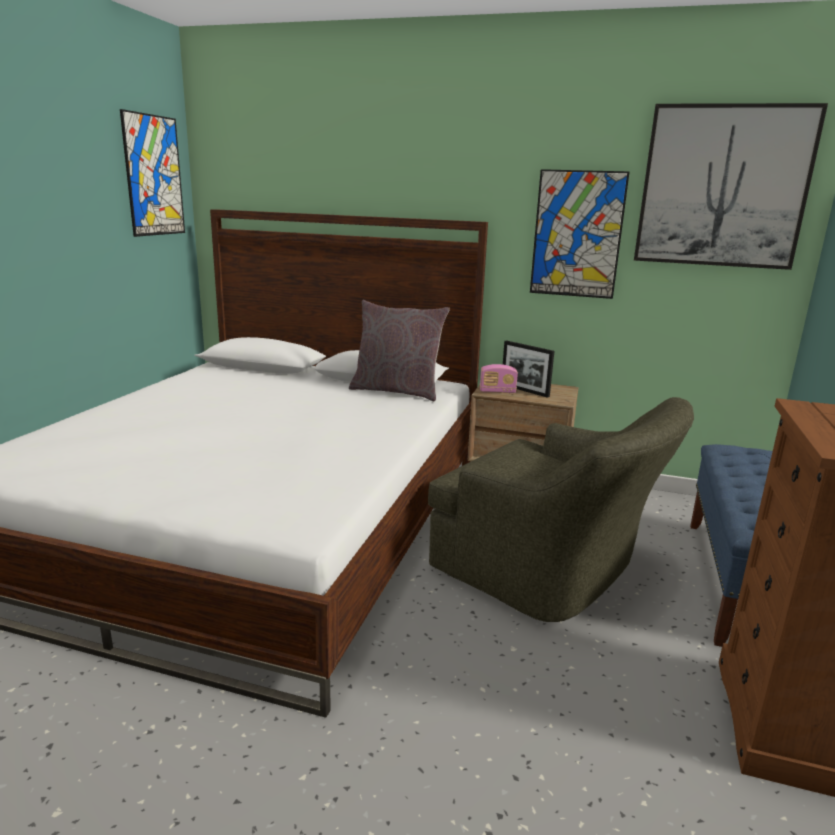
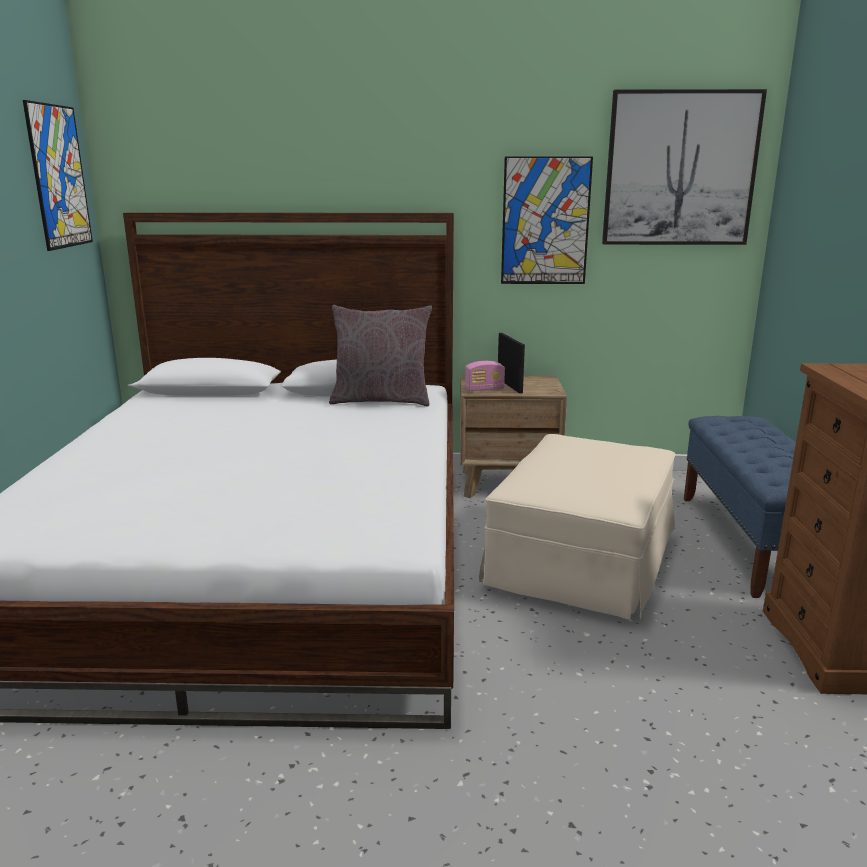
camera: 15 degrees left, 0 degrees up
green armchair [428,397,694,622] -> beige ottoman [479,434,675,620]
picture frame [503,340,554,398] -> picture frame turned 135 degrees counterclockwise [498,333,525,394]

